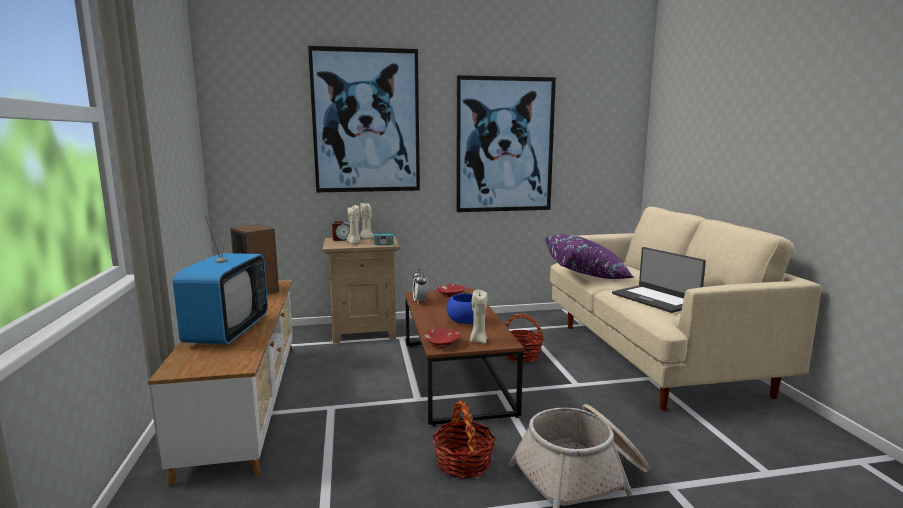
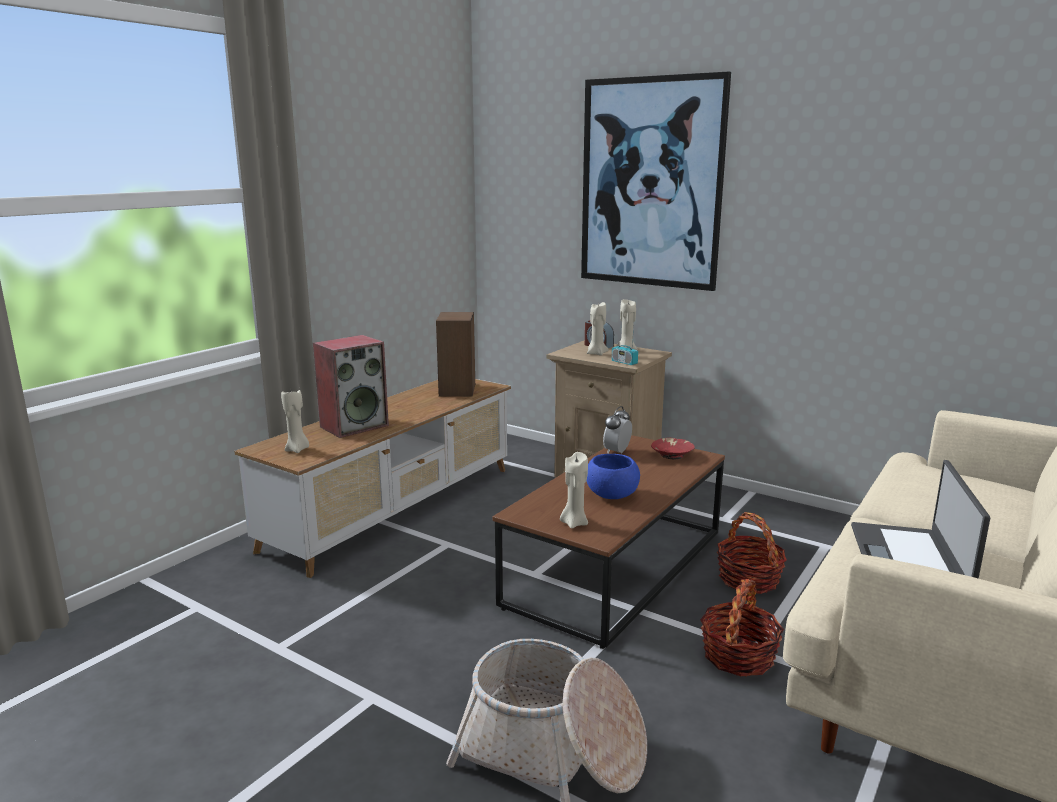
camera: 45 degrees right, 5 degrees up
television [173,210,268,344] -> speaker [313,335,389,438]
red bowl [423,328,461,348] -> none
basket [432,400,496,479] -> basket moved to [700,579,784,677]
picture [456,75,556,212] -> none
purple pillow [545,234,634,279] -> none
none -> beige candle [281,390,309,453]

